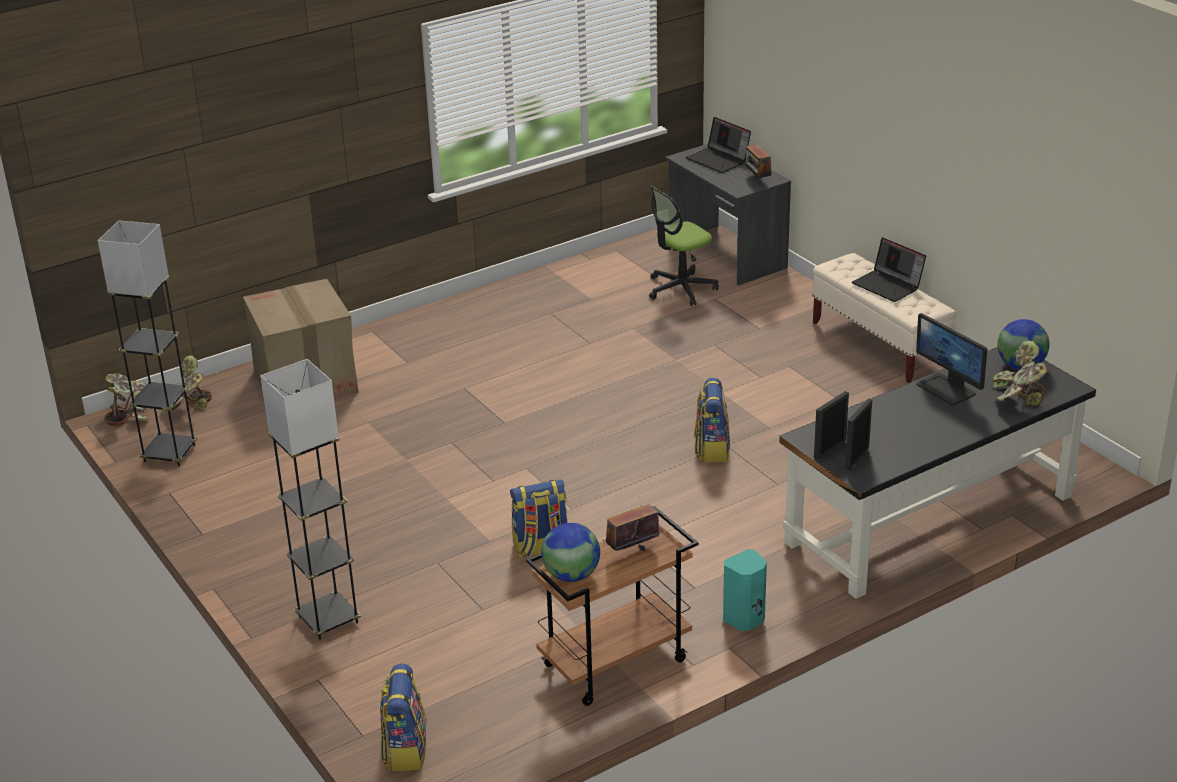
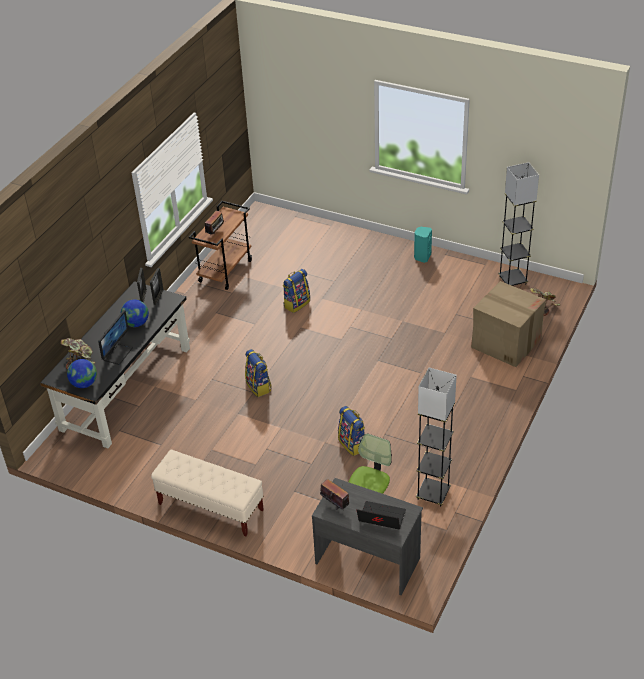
camera: 150 degrees right, 10 degrees up
potted plant [104,373,149,426] -> none
grey floor lamp [260,359,361,640] -> grey floor lamp moved to [416,368,457,507]
backpack [380,664,427,771] -> backpack moved to [338,406,365,456]
globe [541,523,600,582] -> globe moved to [121,299,149,327]
turquoise speaker [723,549,767,631] -> turquoise speaker moved to [414,227,432,263]
laptop [852,237,926,302] -> none
monitor [916,313,987,406] -> monitor turned 90 degrees clockwise [98,310,133,365]

